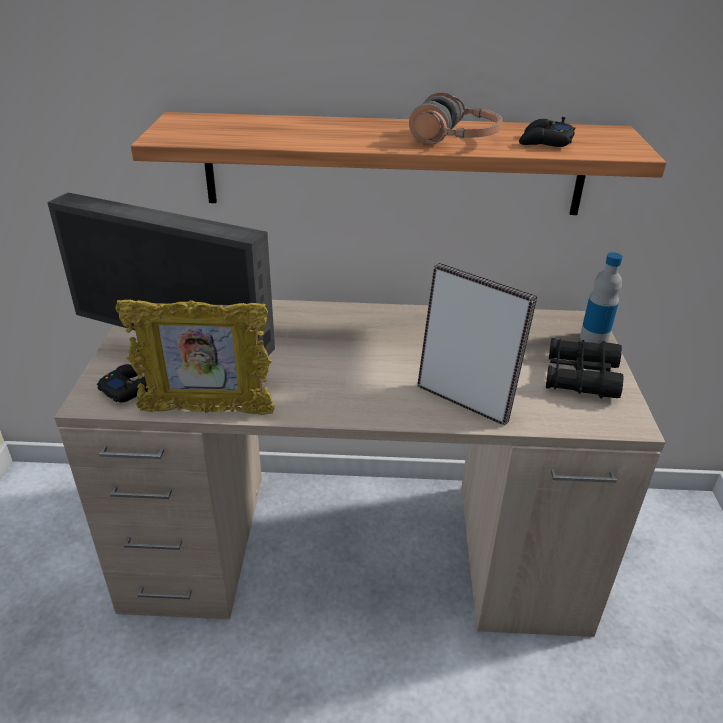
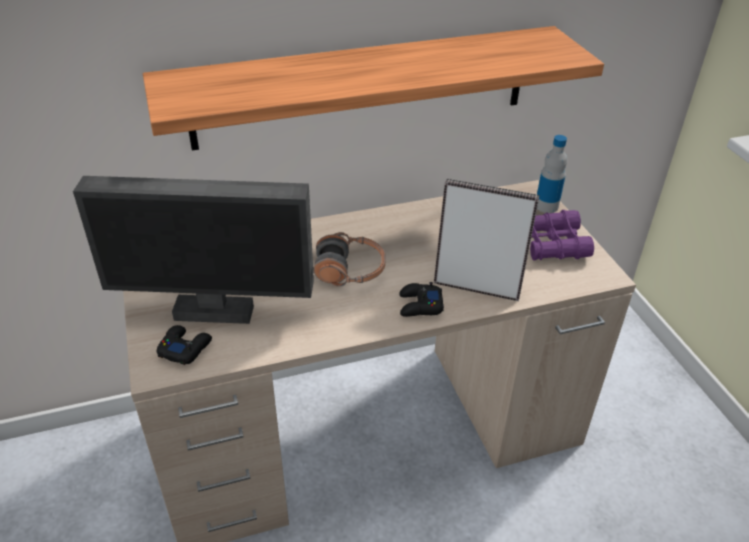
camera: 20 degrees left, 5 degrees up
picture frame [115,300,275,415] -> none
headphones [409,93,502,144] -> headphones moved to [313,232,385,287]
black game controller [519,117,575,147] -> black game controller moved to [400,282,444,317]
black binoculars [546,338,623,398] -> purple binoculars [530,210,594,260]

